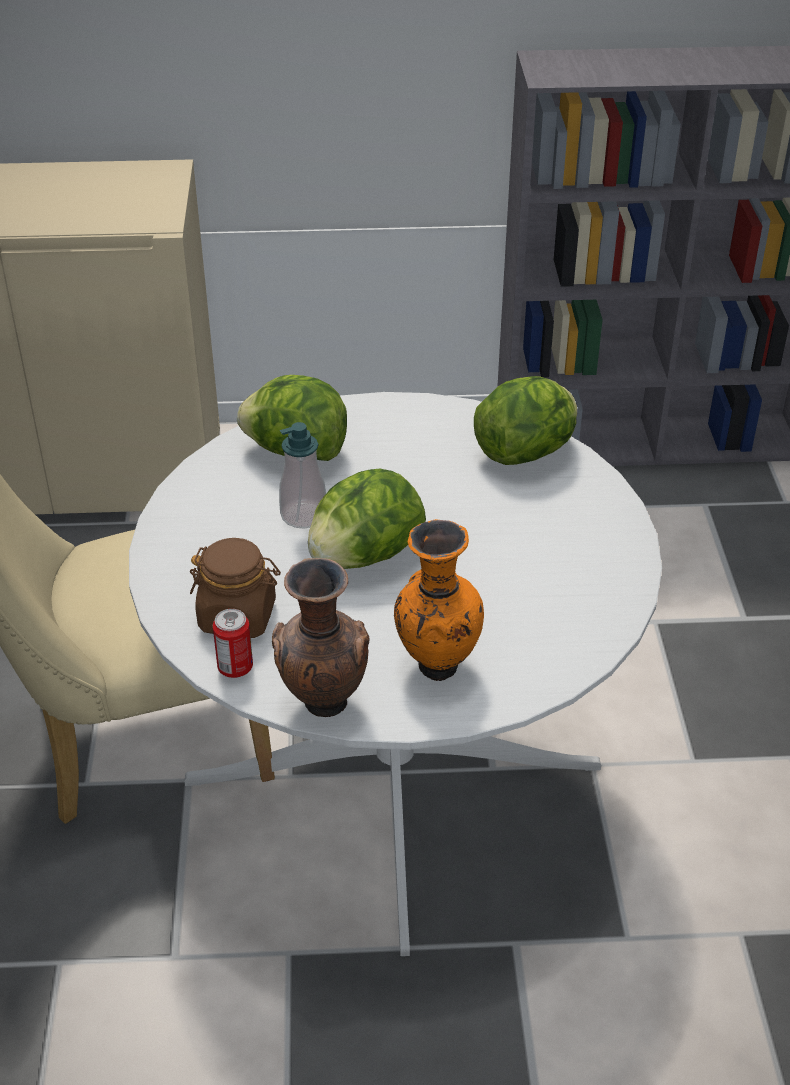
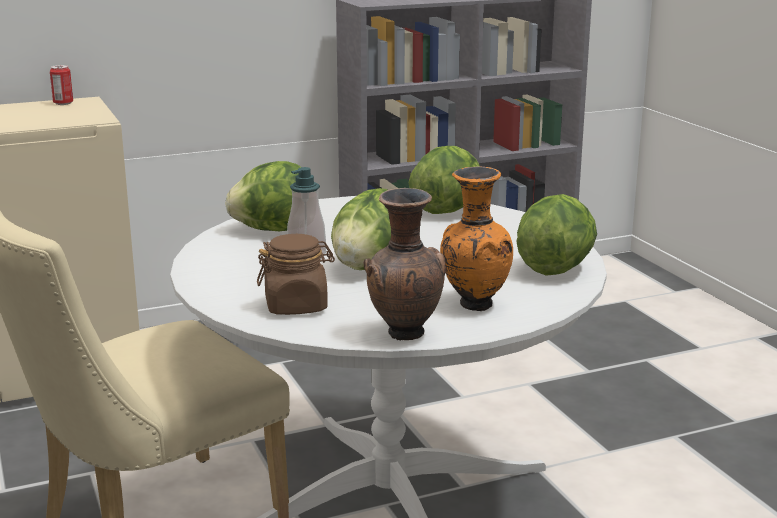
camera: 20 degrees left, 20 degrees down
can [213,609,253,678] -> can moved to [50,65,73,105]
none -> lettuce [516,194,597,276]

